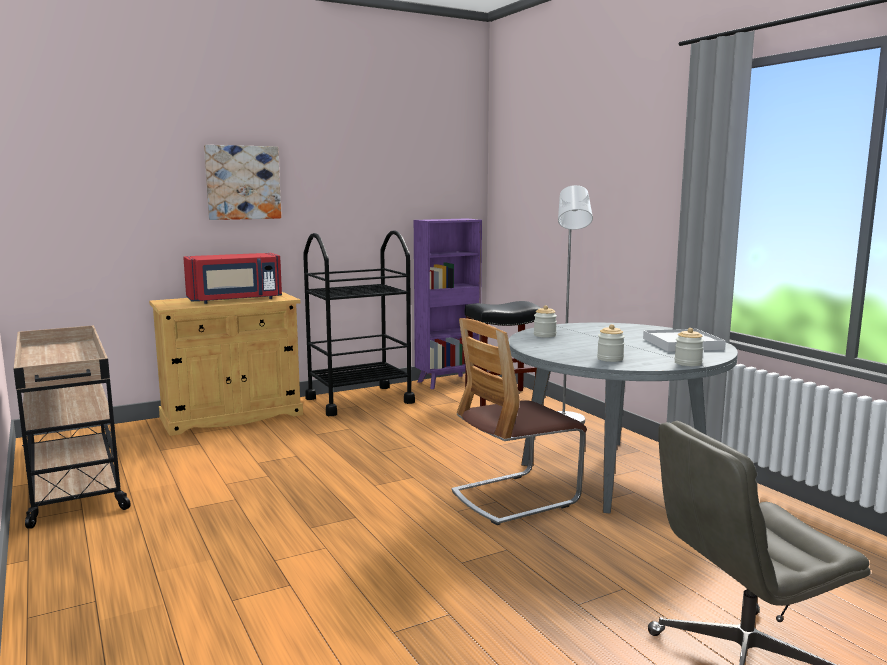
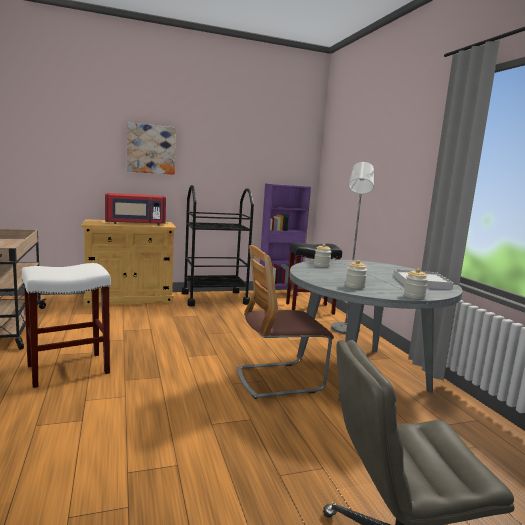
camera: 10 degrees right, 0 degrees up
none -> white stool [22,263,111,388]

